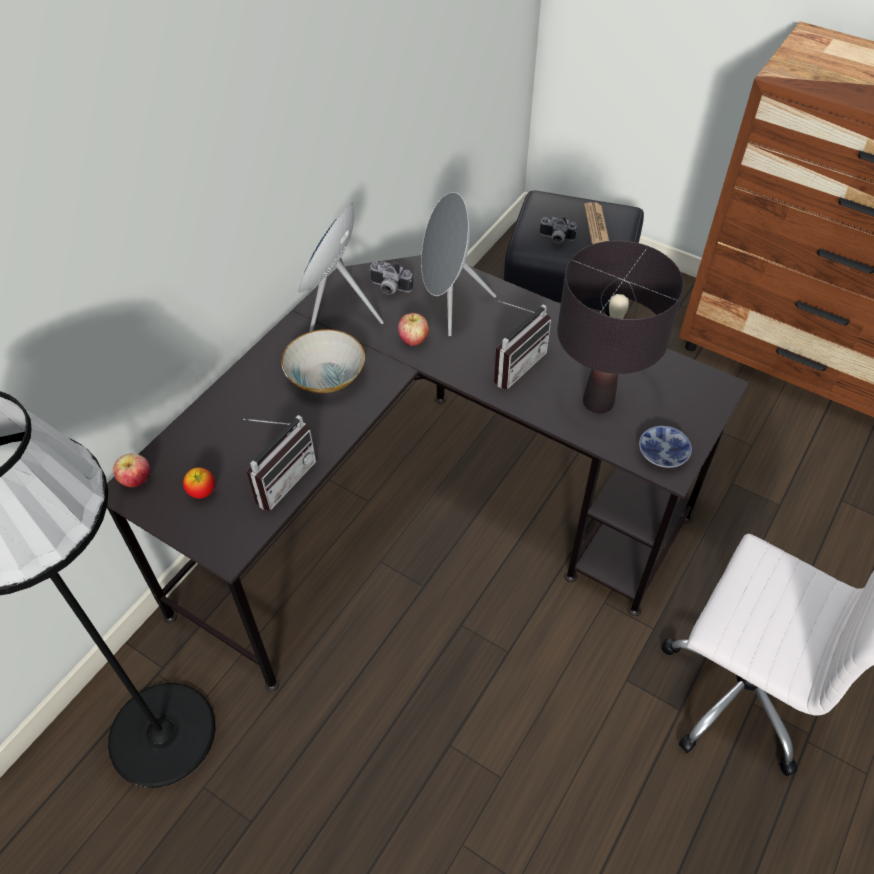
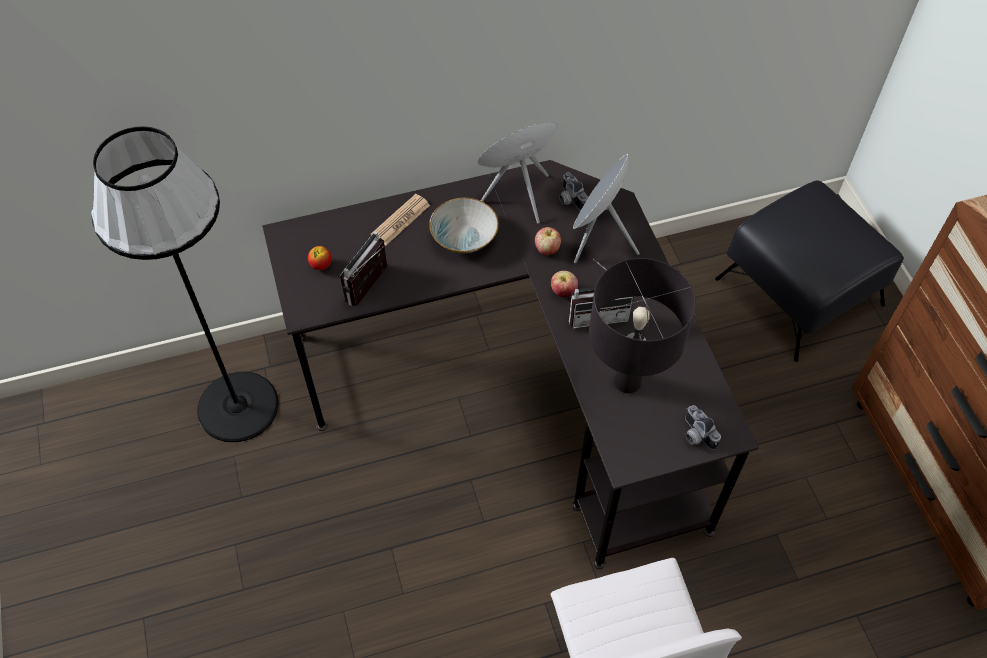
camera: 40 degrees right, 5 degrees up
apple [113,453,150,487] -> apple moved to [551,271,578,297]
radio [243,415,316,511] -> radio turned 135 degrees clockwise [340,231,387,307]
camera [539,216,577,243] -> camera moved to [685,405,721,450]
newspaper [584,202,609,244] -> newspaper moved to [370,194,430,246]
bowl [639,426,692,468] -> none

